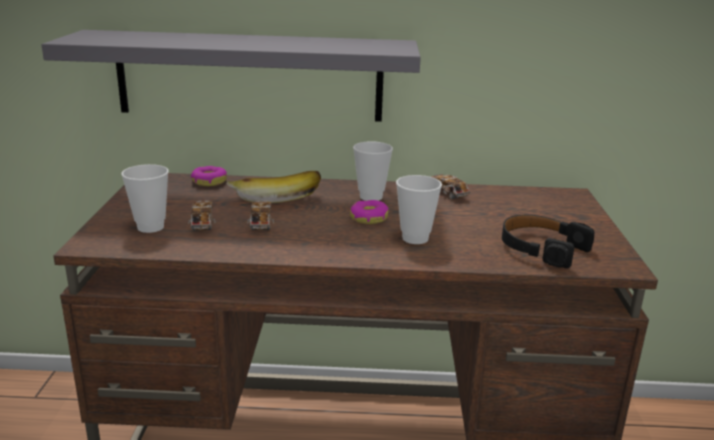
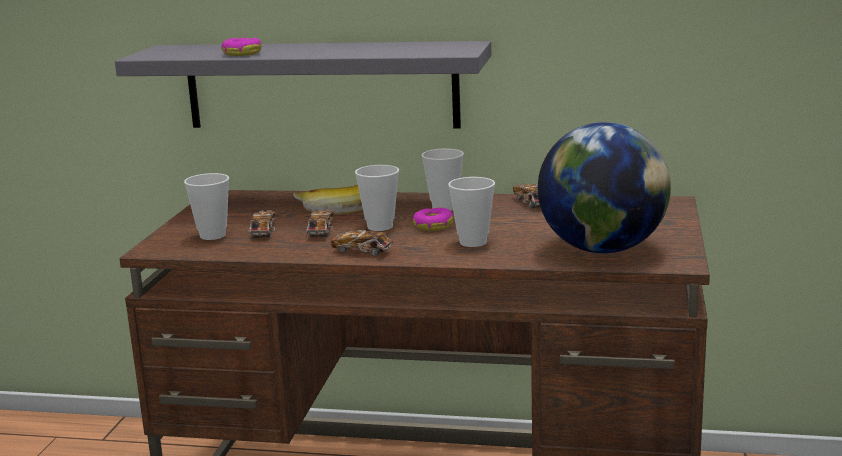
camera: 10 degrees right, 5 degrees down
donut [191,166,227,186] -> donut moved to [221,38,262,56]
black headphones [502,215,594,268] -> globe [538,122,671,253]
none -> toy car [331,229,393,256]
none -> cup [355,165,399,231]

